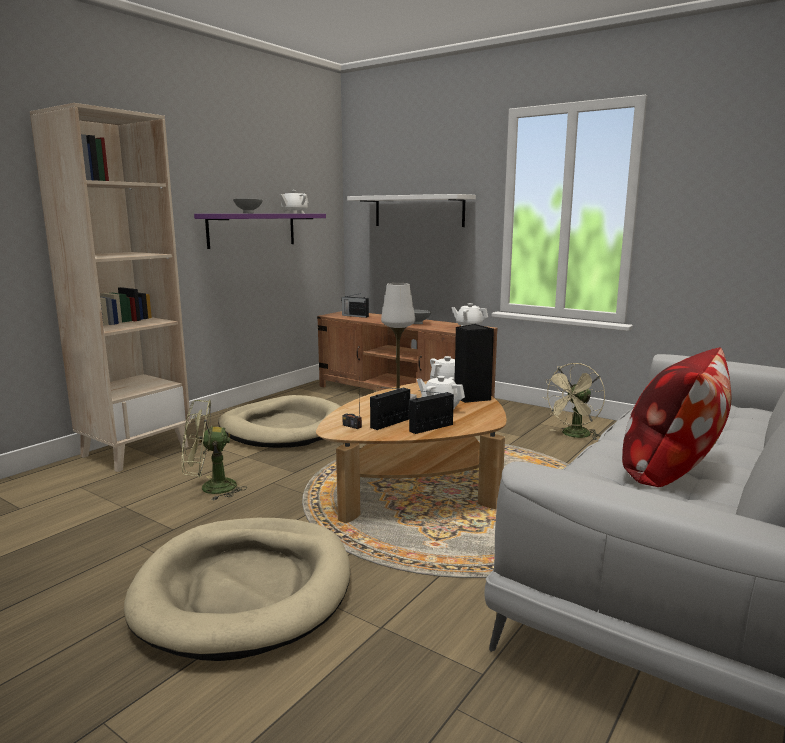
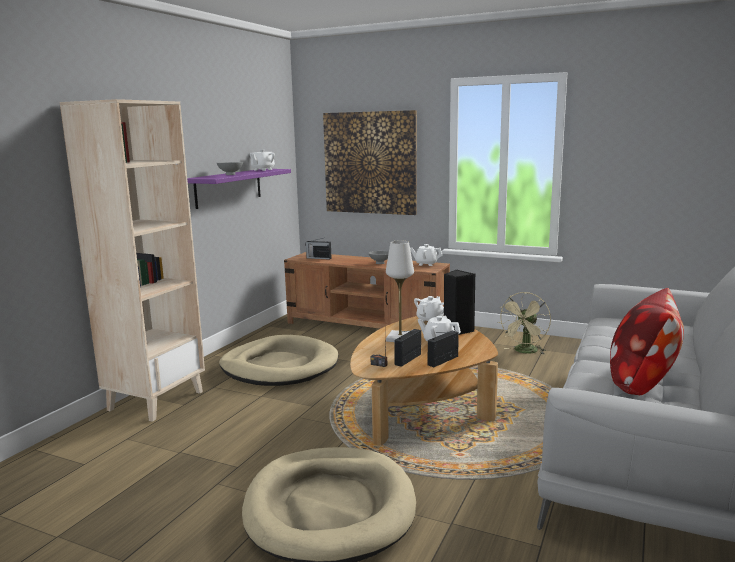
camera: 10 degrees left, 0 degrees up
green fan [182,399,247,501] -> none
white shelf [347,194,476,227] -> picture [323,110,417,215]

